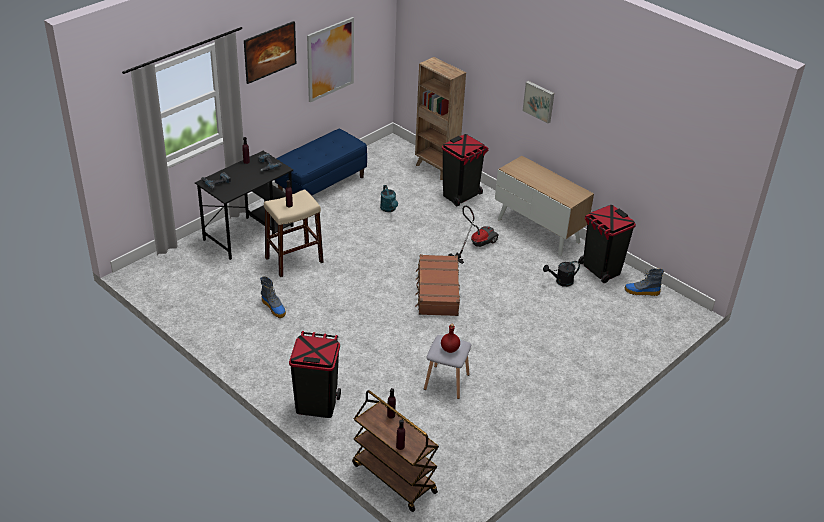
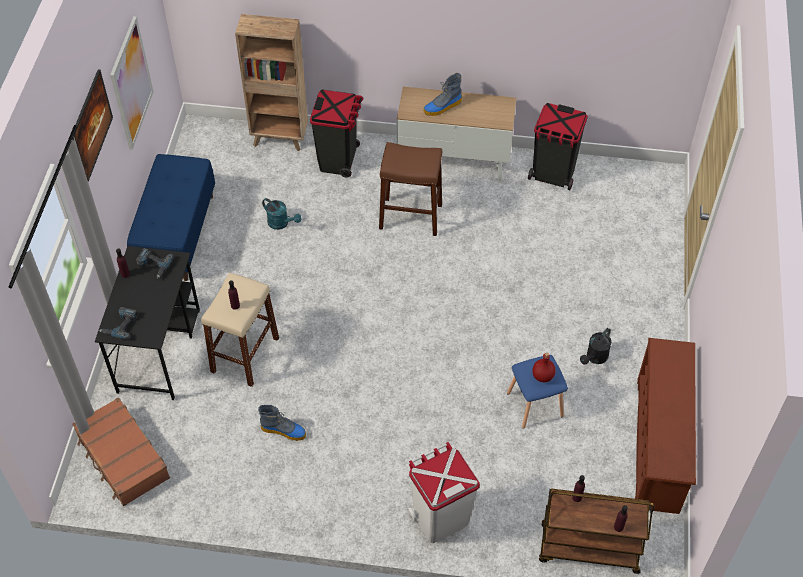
camera: 35 degrees left, 15 degrees up
black trash can [289,331,341,418] -> white trash can [407,442,480,543]
brown suitcase [415,254,460,316] -> brown suitcase moved to [72,397,170,506]
grey stool [424,335,471,399] -> blue stool [507,355,568,429]
vacuum cleaner [448,205,499,264] -> brown stool [379,142,442,236]
picture [522,81,554,123] -> none
black watering can [543,261,580,287] -> black watering can moved to [580,328,611,365]
boot [625,269,664,296] -> boot moved to [424,73,462,116]
none -> brown shoe rack [635,338,696,514]

